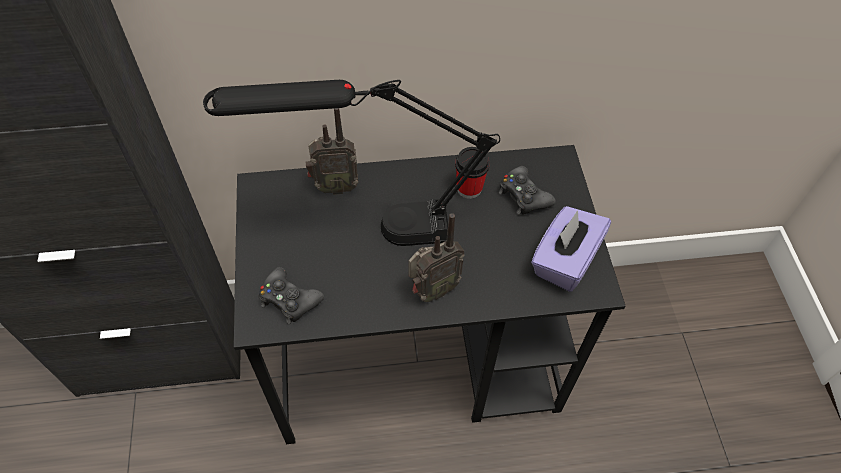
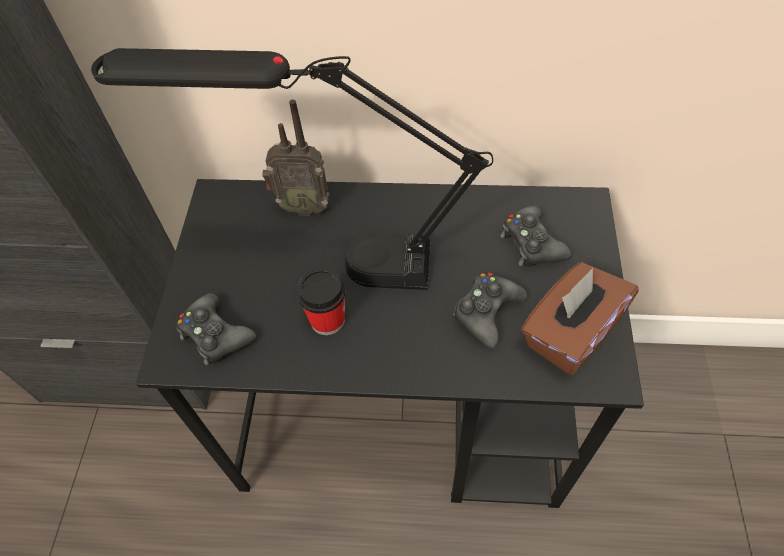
camera: 15 degrees right, 0 degrees up
radio [409,213,465,302] -> none
cup [455,147,490,199] -> cup moved to [297,268,345,335]
purple tissue box [531,206,611,292] -> brown tissue box [521,262,639,375]
none -> black game controller [453,273,527,348]

